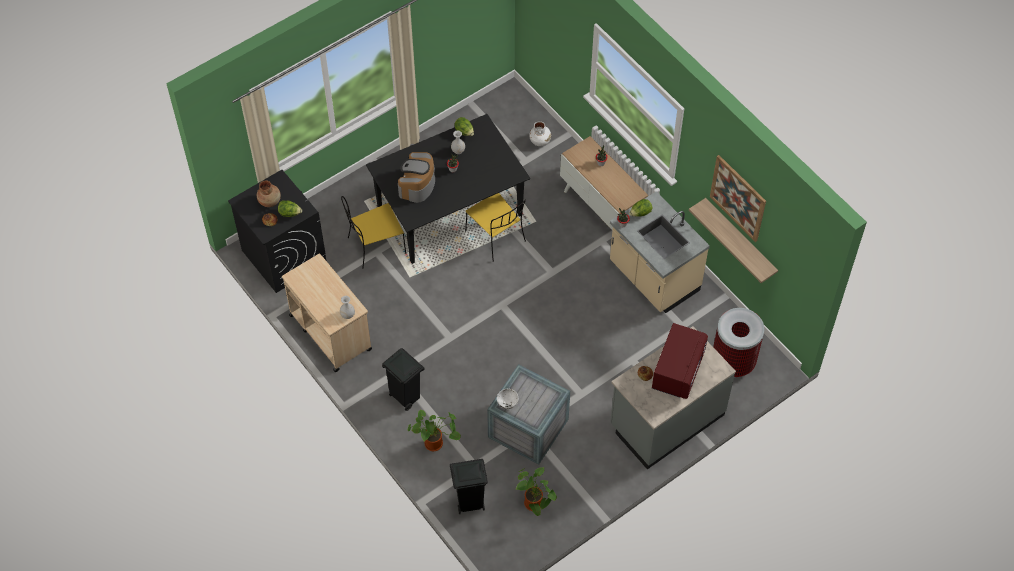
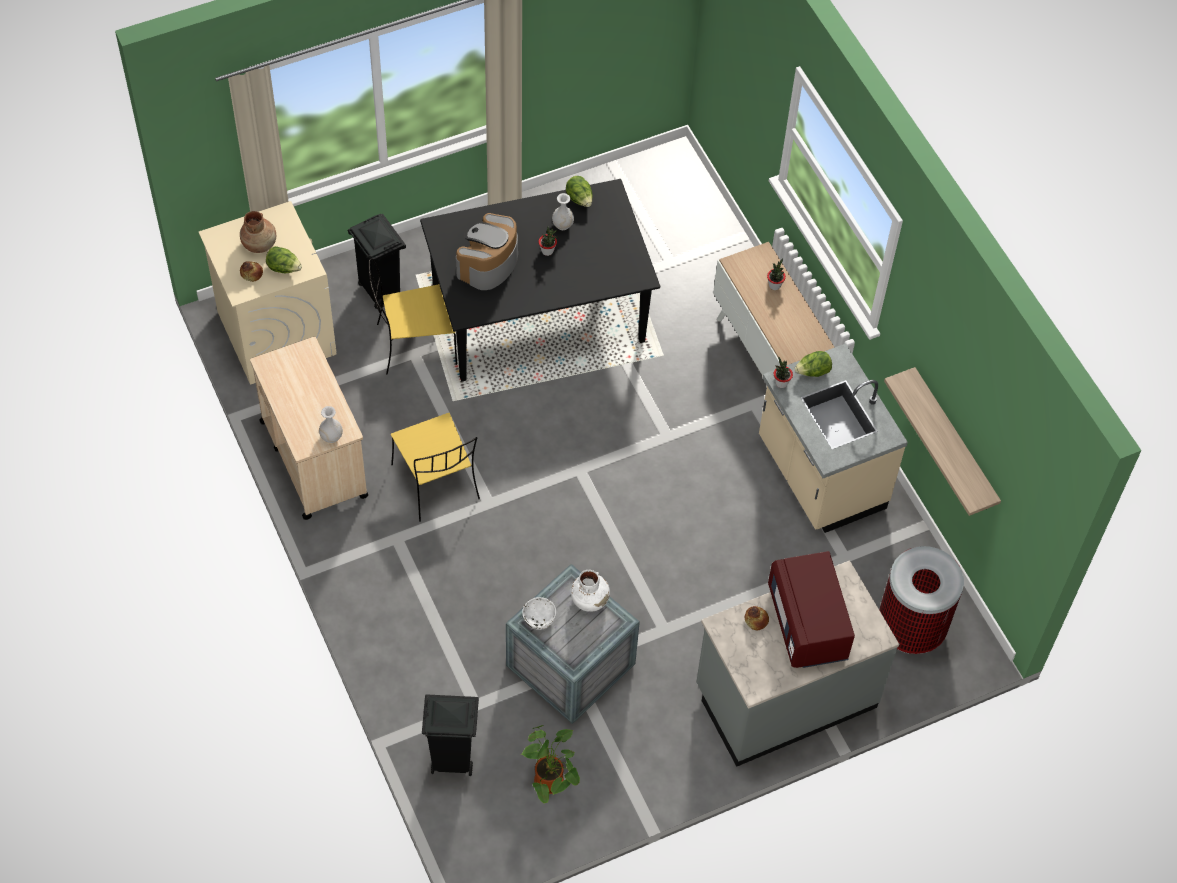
camera: 10 degrees right, 0 degrees up
black washing machine [228,170,327,293] -> beige washing machine [199,201,337,385]
black trash can [382,348,424,411] -> black trash can moved to [348,214,406,309]
potted plant [407,410,461,451] -> none
yellow chair [465,193,526,262] -> yellow chair moved to [391,413,480,522]
white vase [529,121,551,146] -> white vase moved to [571,570,610,612]
red microwave [652,323,708,399] -> red microwave turned 135 degrees clockwise [768,551,855,668]
picture [710,155,766,242] -> none

